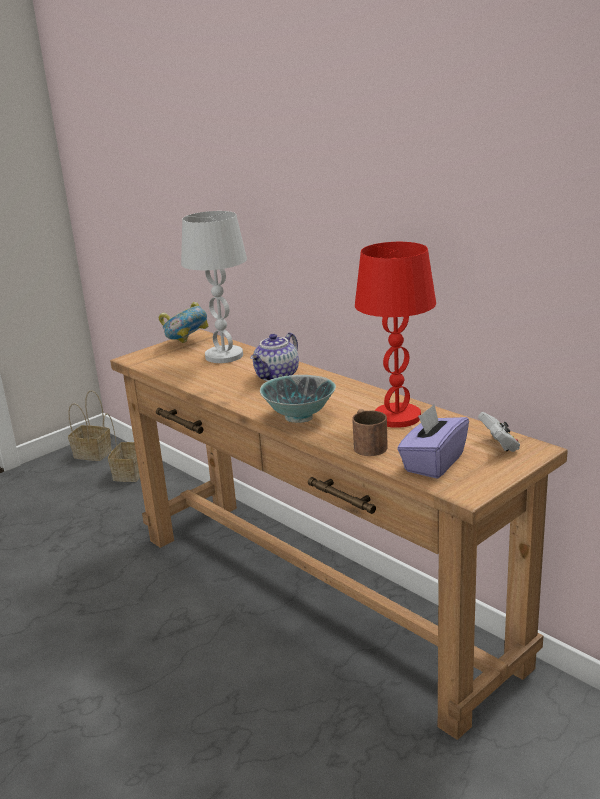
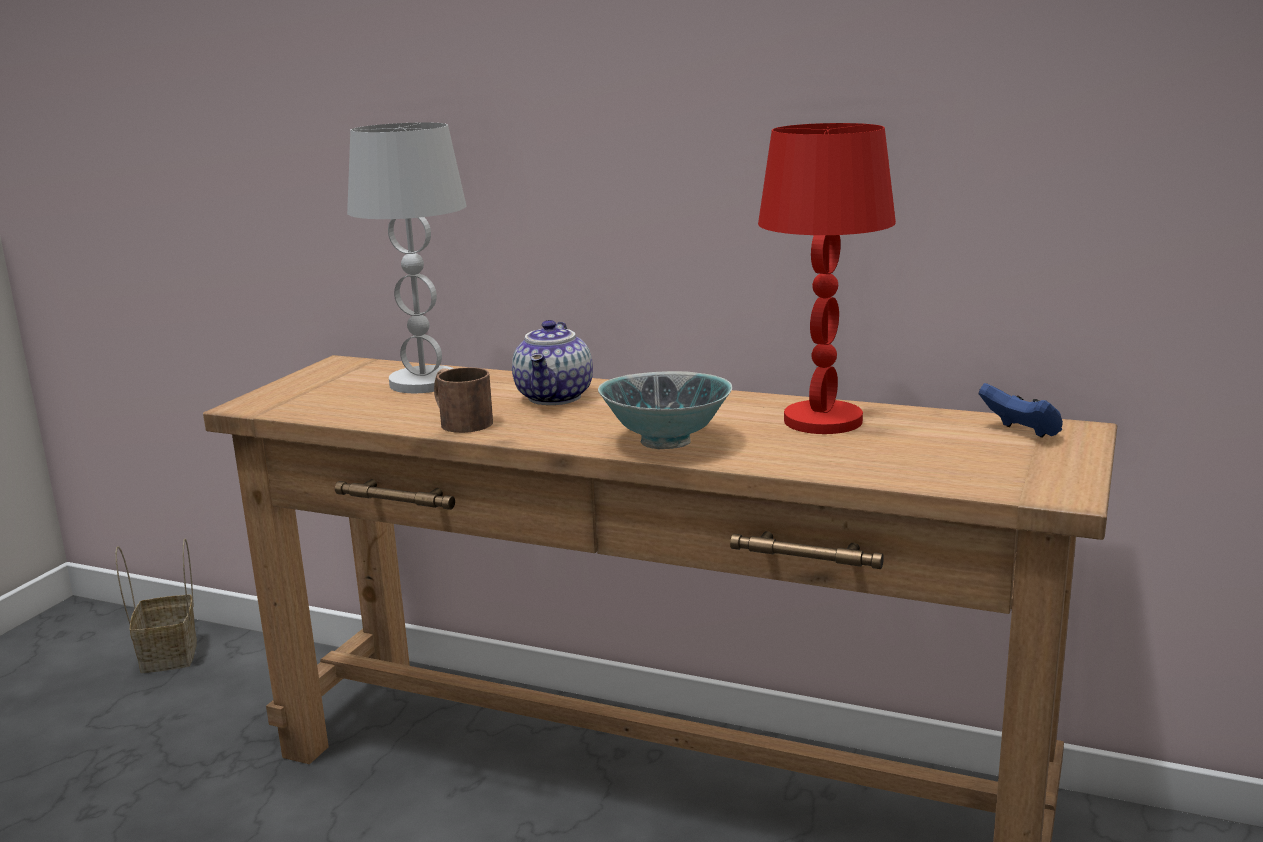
camera: 25 degrees left, 5 degrees down
basket [68,390,112,461] -> none
bowl [159,302,209,343] -> none
brown mug [352,409,388,456] -> brown mug moved to [434,367,493,433]
purple tissue box [397,404,469,479] -> none
white game controller [478,412,520,452] -> blue game controller [979,383,1063,438]

